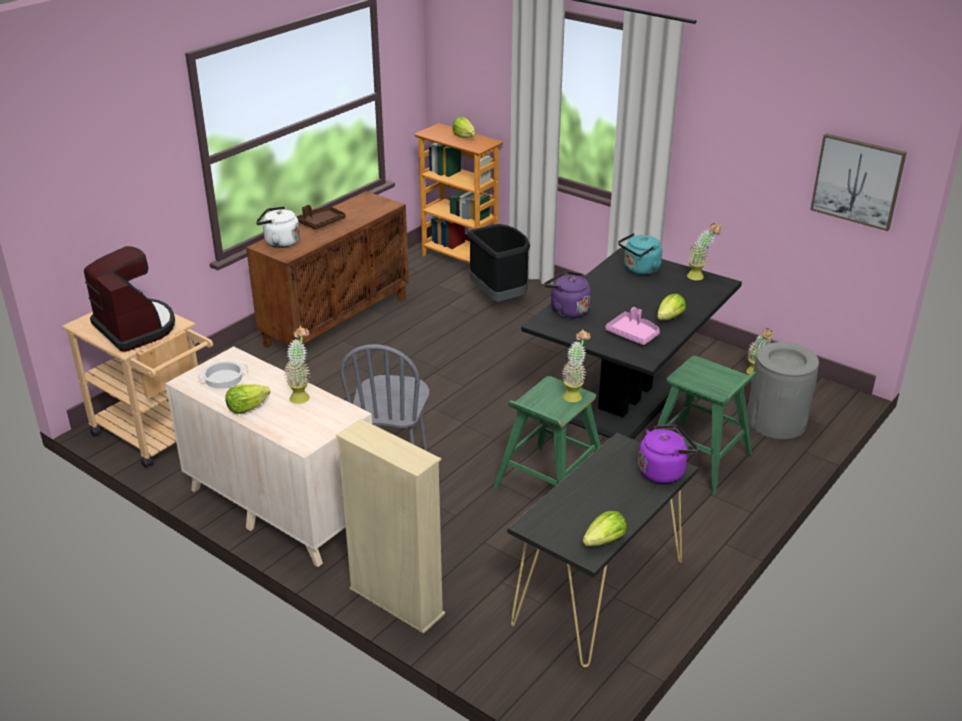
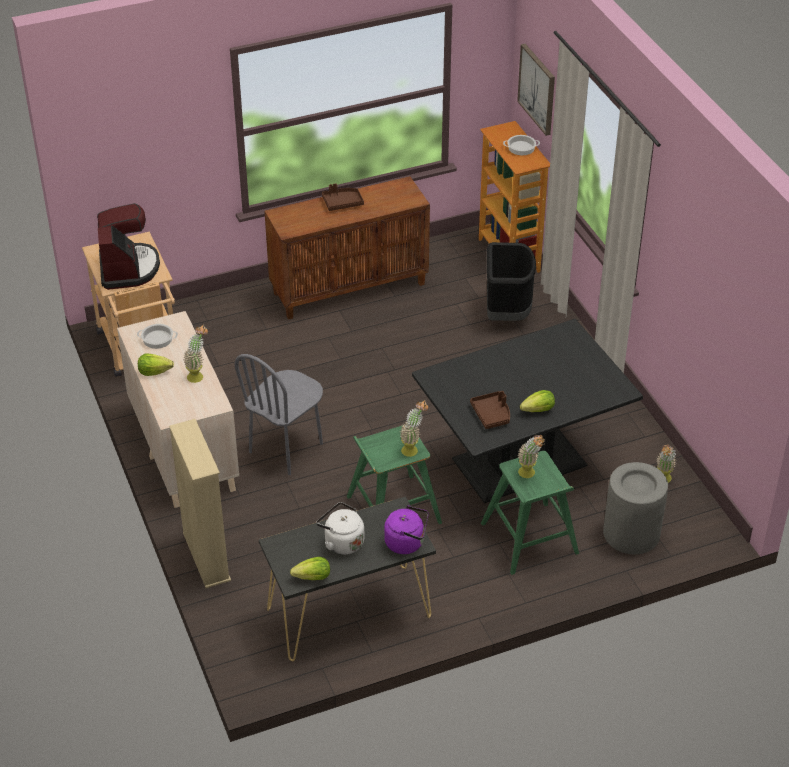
camera: 30 degrees right, 10 degrees up
white kettle [256,206,300,248] -> white kettle moved to [316,502,364,555]
lettuce [452,117,475,138] -> cooking pot [503,135,540,155]
purple kettle [544,271,591,318] -> none
pink tray [605,307,660,345] -> brown tray [470,391,510,429]
turquoise kettle [618,233,662,275] -> none
potted plant [687,223,721,280] -> potted plant moved to [517,435,545,478]
picture [810,133,907,231] -> picture moved to [517,44,555,136]

